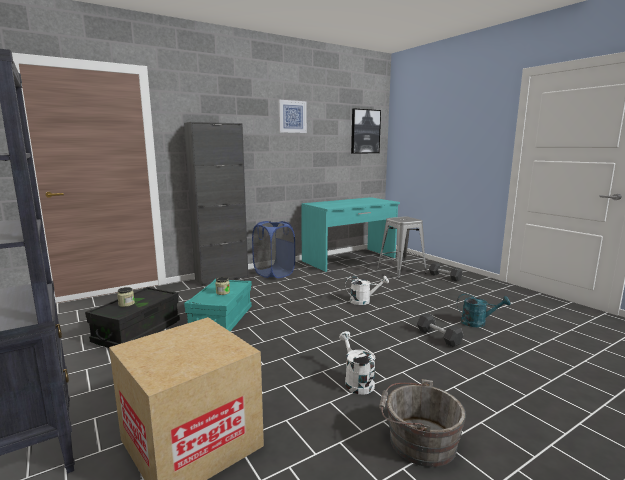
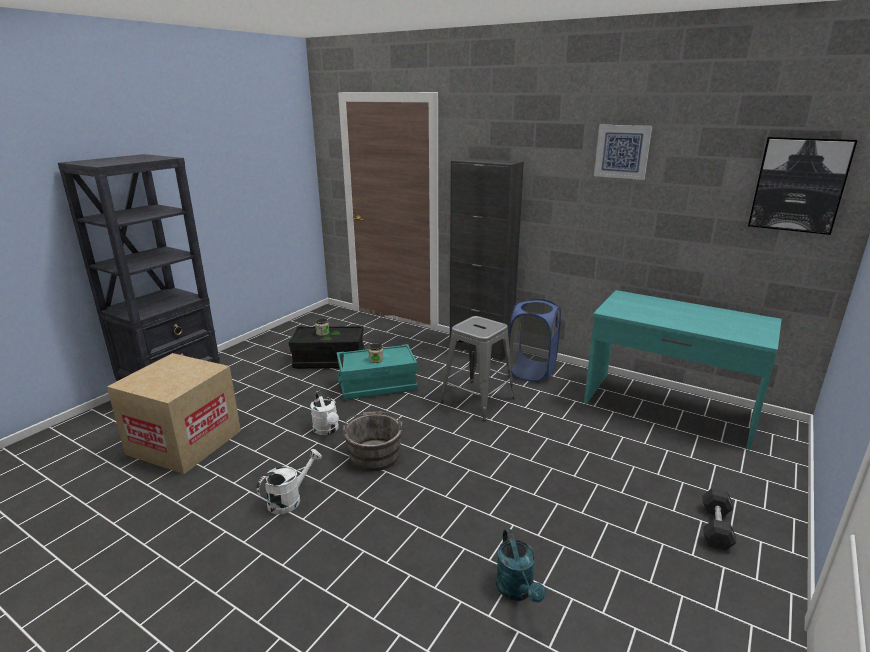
camera: 65 degrees right, 10 degrees up
white watering can [345,276,389,305] -> white watering can moved to [310,391,339,435]
grey stool [377,216,427,278] -> grey stool moved to [440,316,515,421]
grey bucket [379,379,466,467] -> grey bucket moved to [343,411,403,471]
black dumbbell [417,313,464,347] -> none

